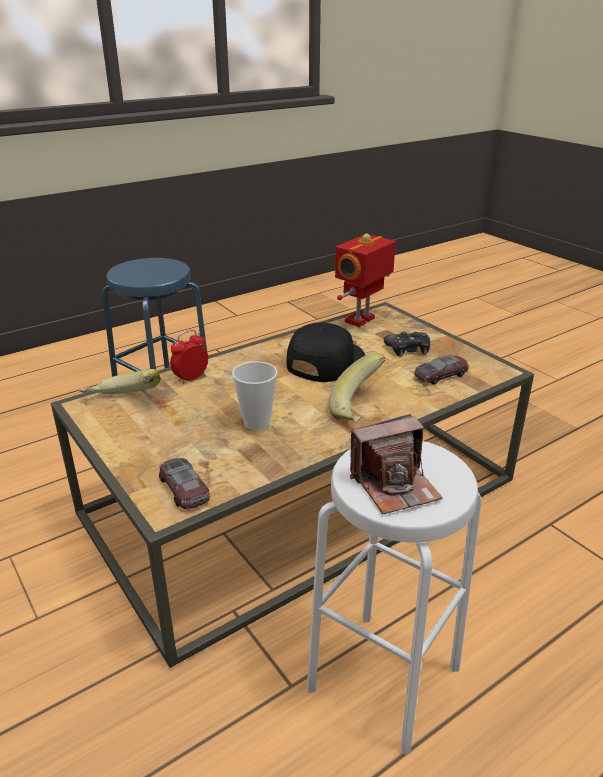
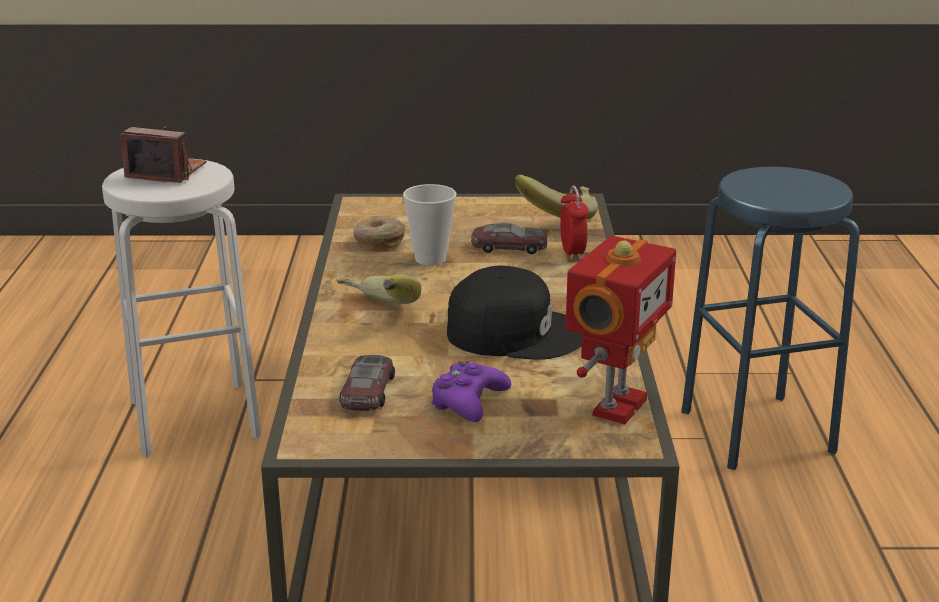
camera: 125 degrees right, 5 degrees down
toy car [159,458,210,510] -> toy car moved to [471,223,547,254]
black cap [287,322,365,382] -> black cap turned 60 degrees counterclockwise [447,266,583,360]
toy robot [335,234,396,327] -> toy robot turned 45 degrees clockwise [565,236,676,424]
camera [350,414,443,514] -> camera turned 90 degrees clockwise [121,127,207,183]
black game controller [384,332,430,356] -> purple game controller [431,361,511,422]
none -> donut [353,217,405,250]

